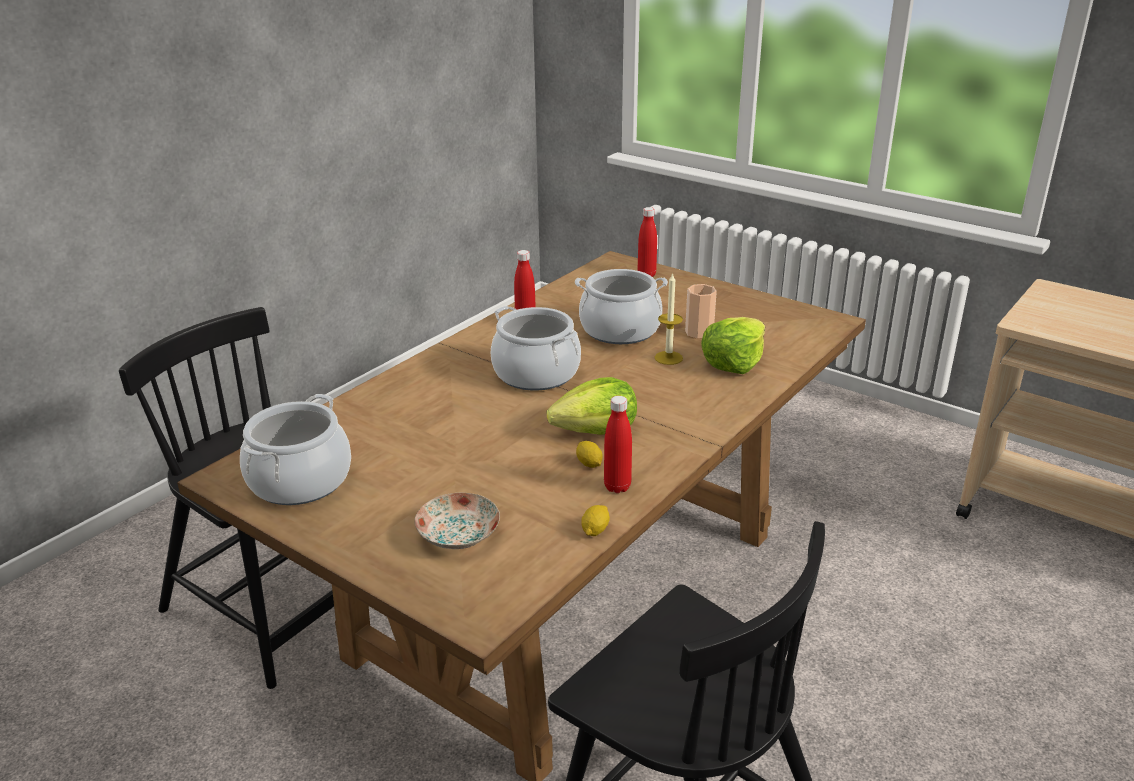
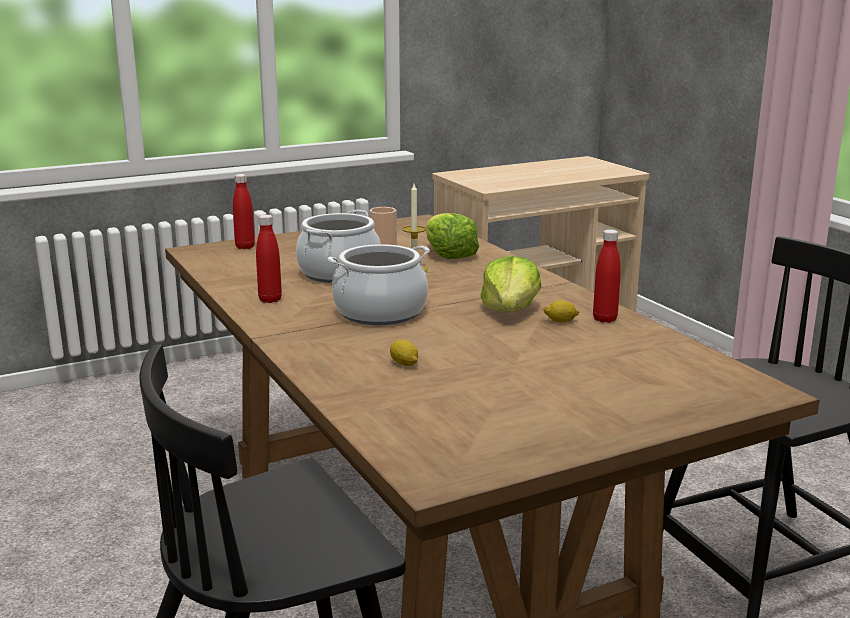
camera: 65 degrees left, 10 degrees down
cooking pot [240,394,351,505] -> none
plate [414,492,500,549] -> none
lemon [581,505,610,536] -> lemon moved to [390,340,418,366]

